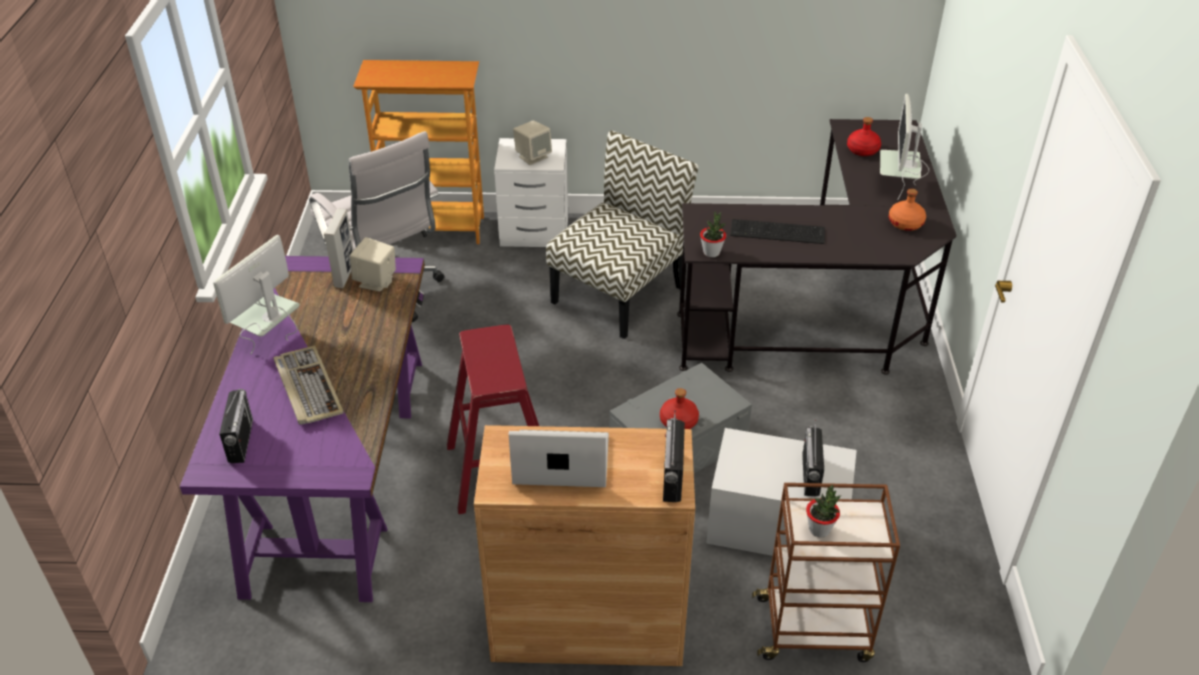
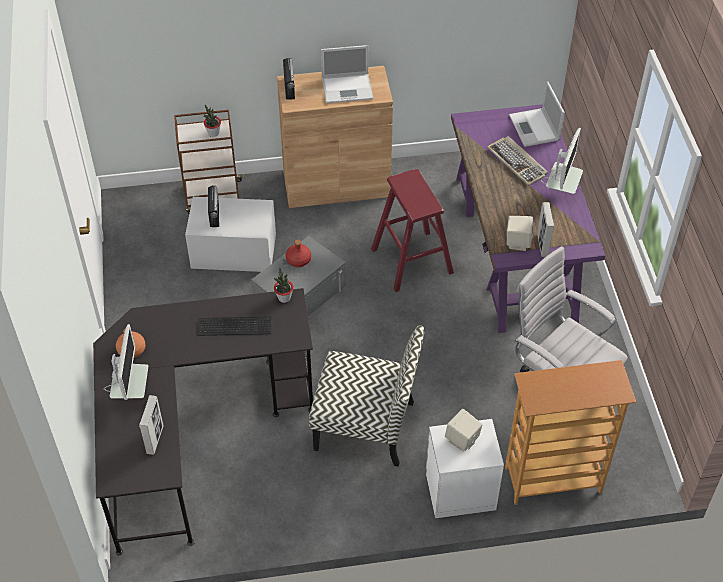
camera: 170 degrees right, 10 degrees up
radio [219,389,253,463] -> laptop [509,81,565,147]
chair [546,130,699,339] -> chair turned 105 degrees counterclockwise [309,325,424,467]
red bottle [847,117,881,156] -> picture frame [139,395,164,455]

